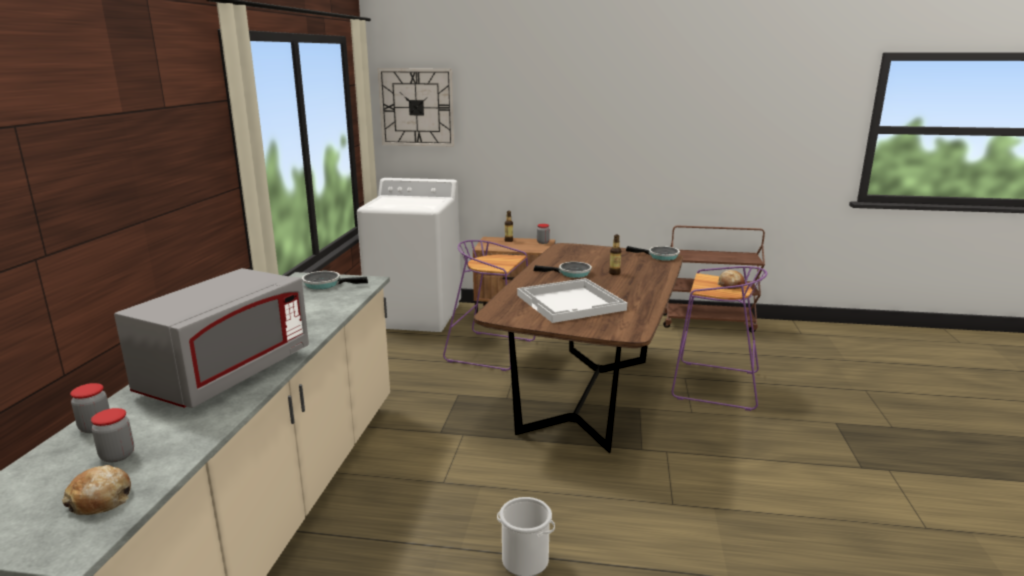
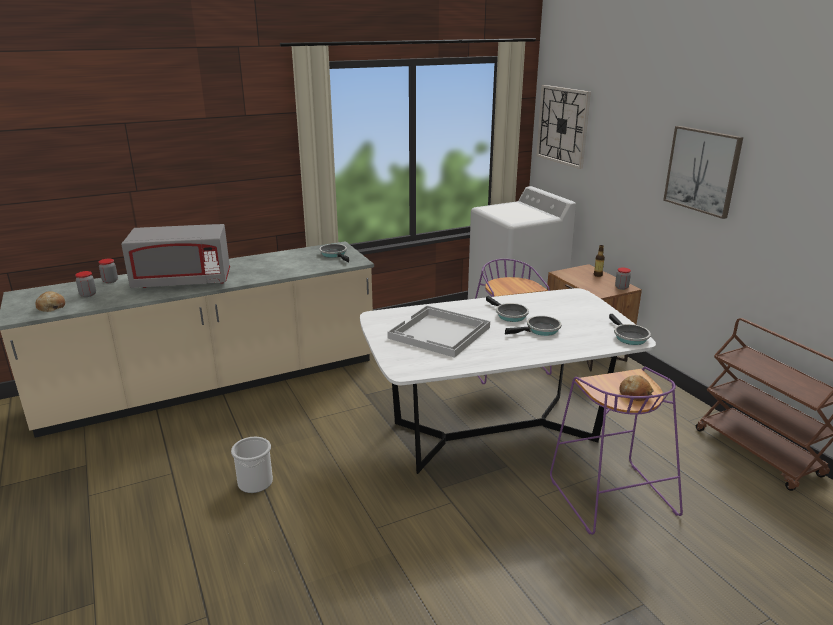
camera: 55 degrees right, 5 degrees up
brown dining table [474,243,683,453] -> white dining table [360,288,656,474]
bottle [609,235,621,275] -> frying pan [505,316,561,336]
none -> picture [663,126,743,219]

